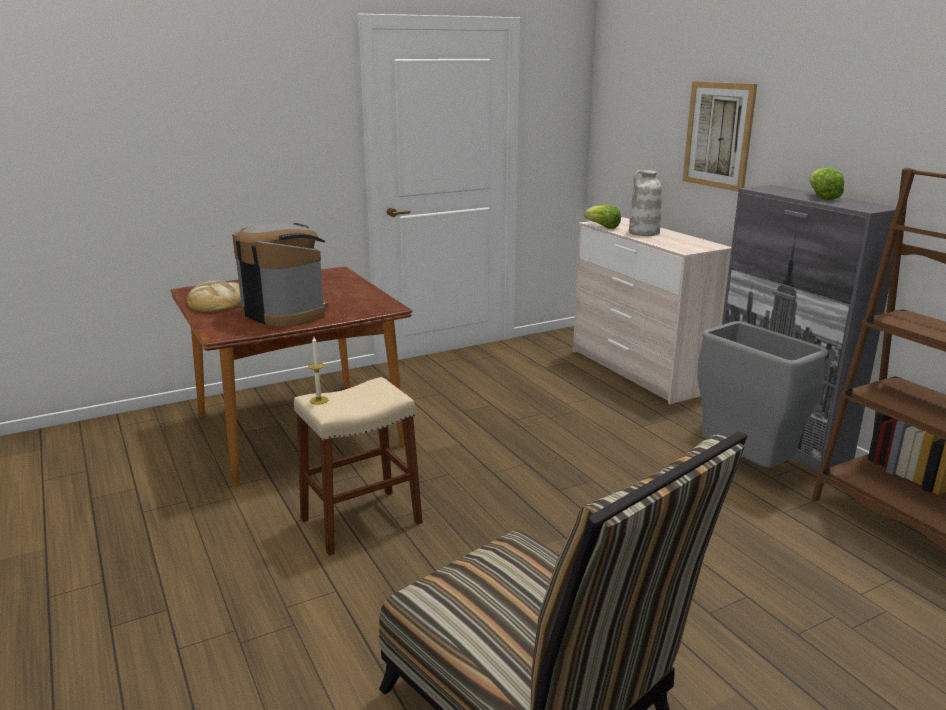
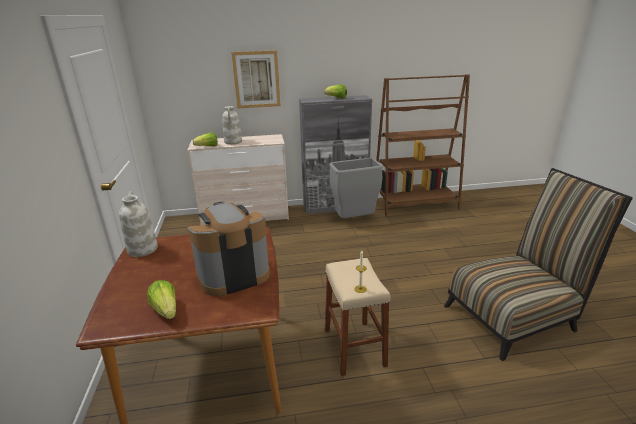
camera: 70 degrees left, 5 degrees up
bread [187,281,241,312] -> lettuce [147,280,176,319]
none -> white vase [119,191,158,257]

